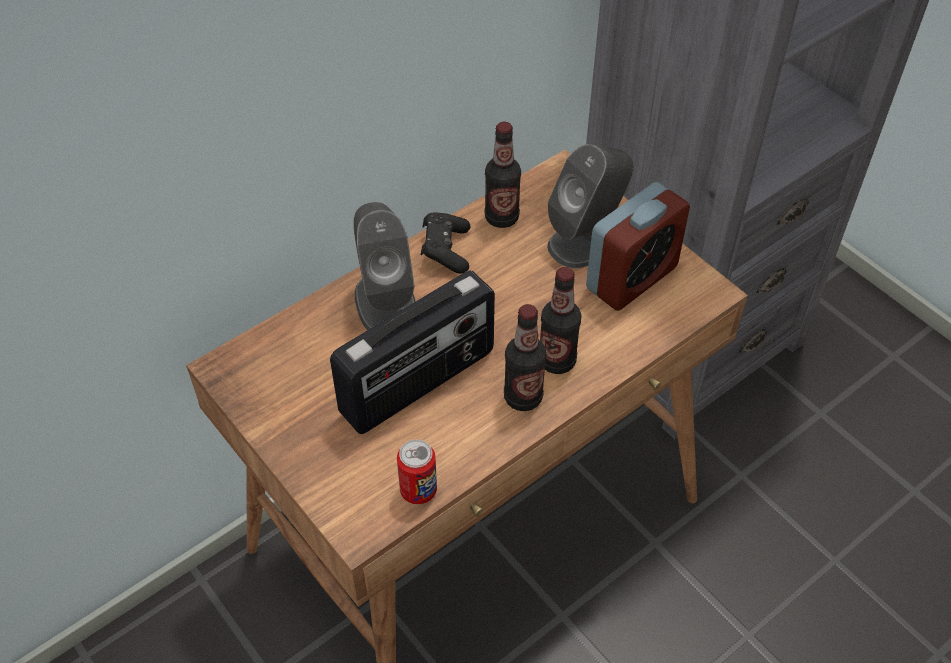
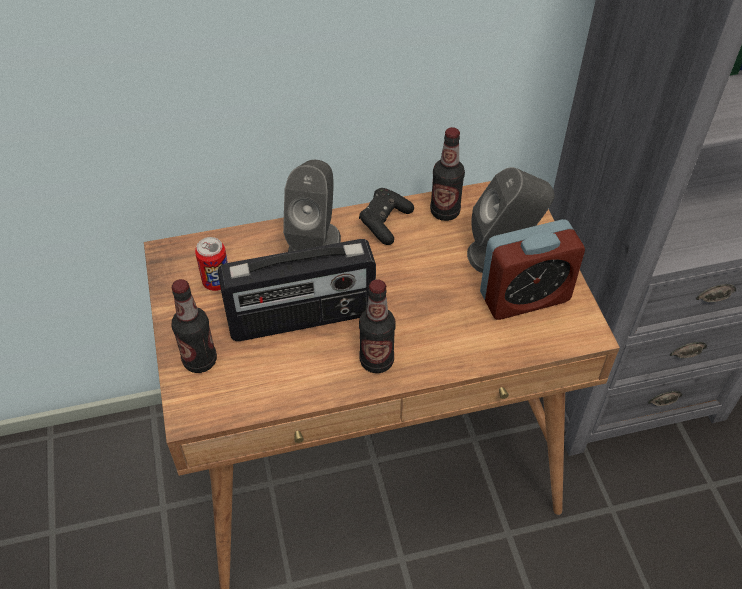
camera: 25 degrees right, 0 degrees up
can [397,440,437,504] -> can moved to [195,237,228,291]
bottle [540,267,582,374] -> bottle moved to [171,279,217,373]

